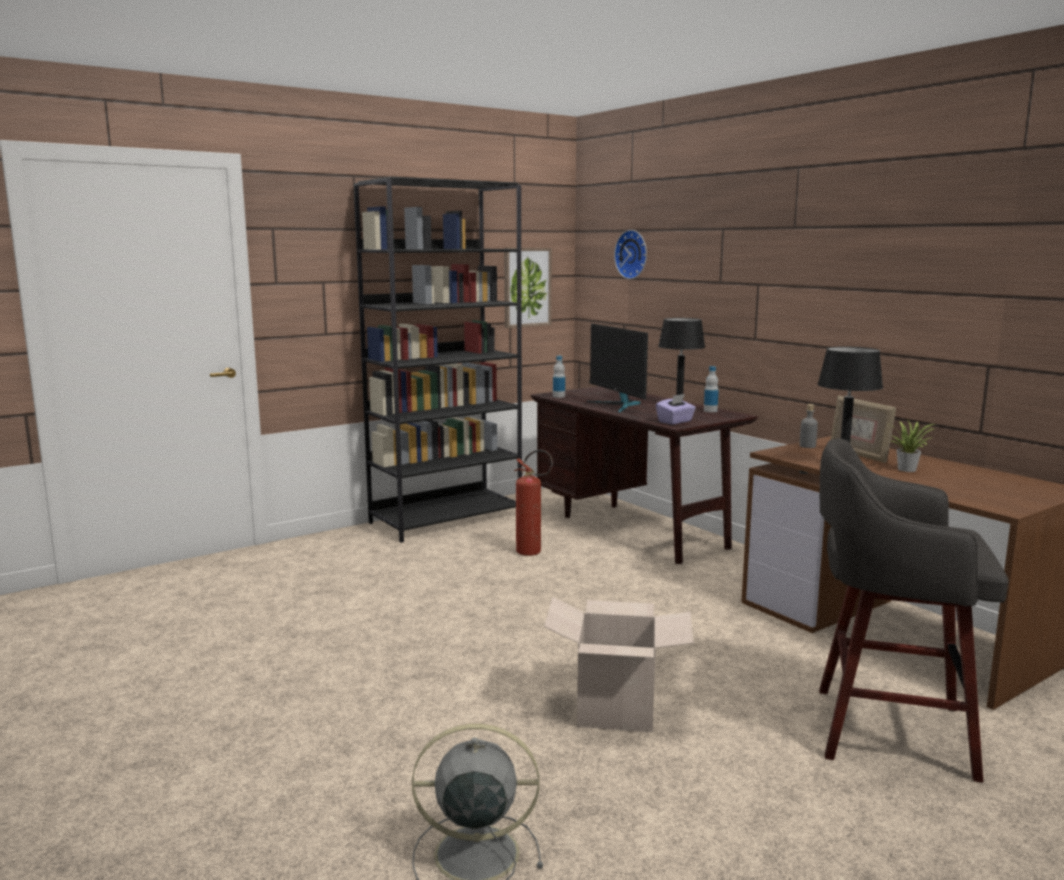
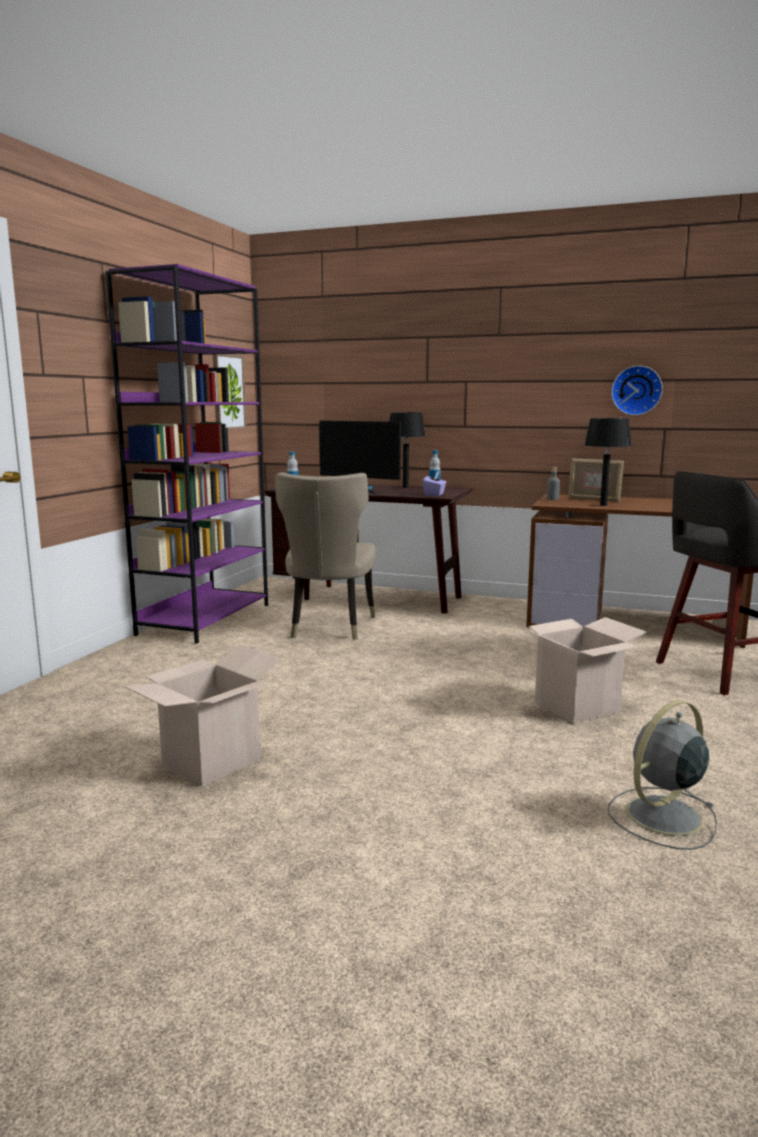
camera: 35 degrees left, 0 degrees up
black bookcase [354,177,522,543] -> purple bookcase [106,264,268,644]
fire extinguisher [514,449,553,556] -> beige chair [275,472,376,640]
wall clock [614,230,647,279] -> wall clock moved to [611,365,663,415]
potted plant [891,419,935,472] -> none
none -> cardboard box [124,644,281,787]

